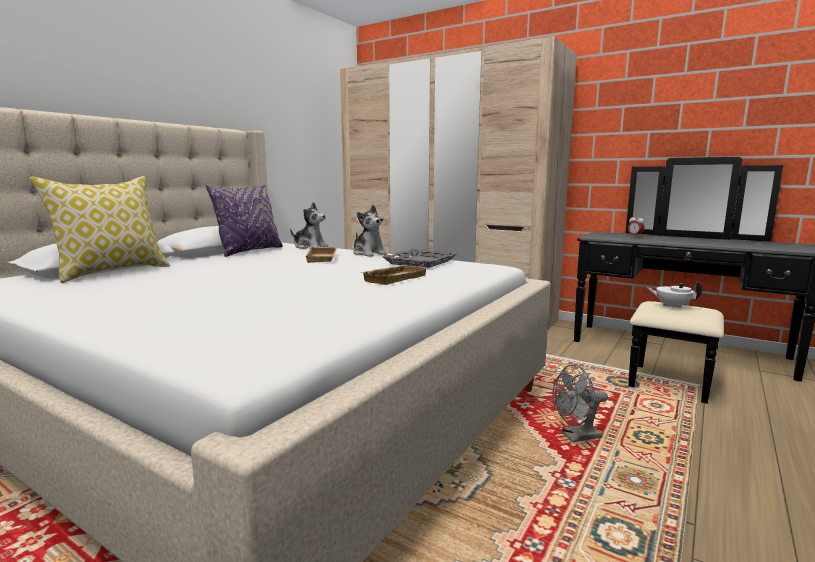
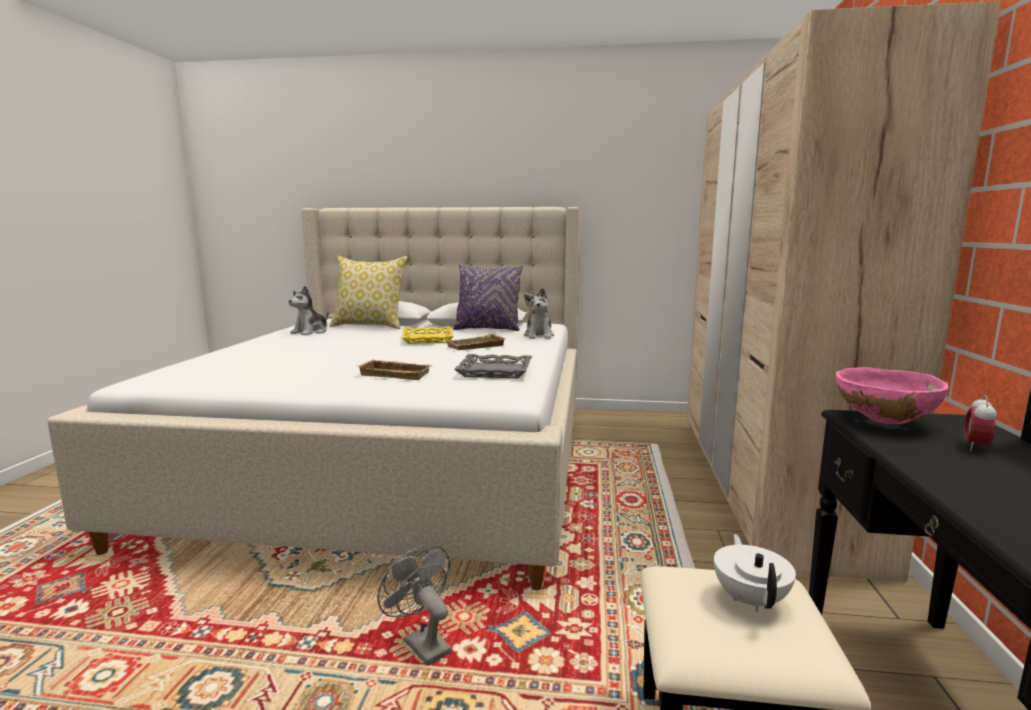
camera: 65 degrees right, 0 degrees up
plush toy [353,205,387,257] -> plush toy moved to [289,286,329,335]
none -> yellow tray [402,326,454,344]
none -> pink bowl [835,367,948,424]

